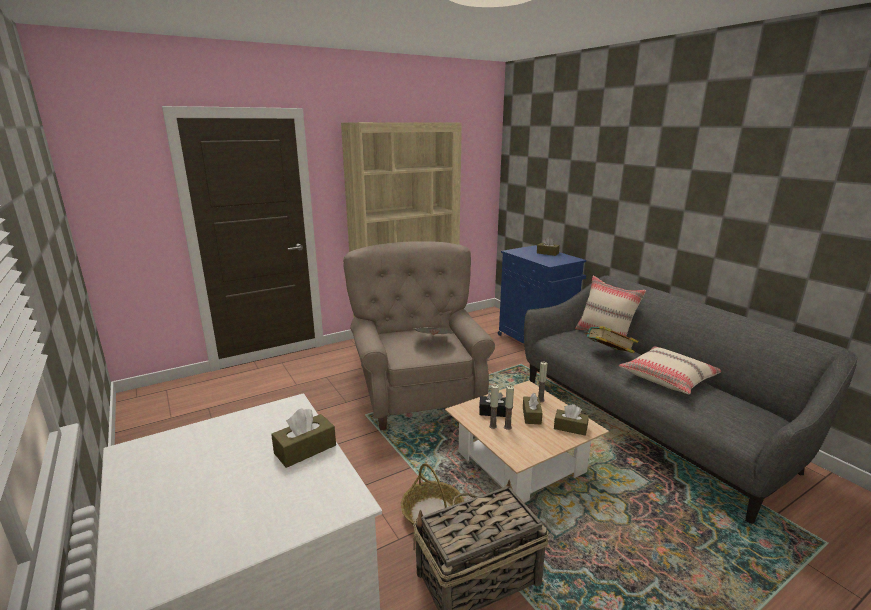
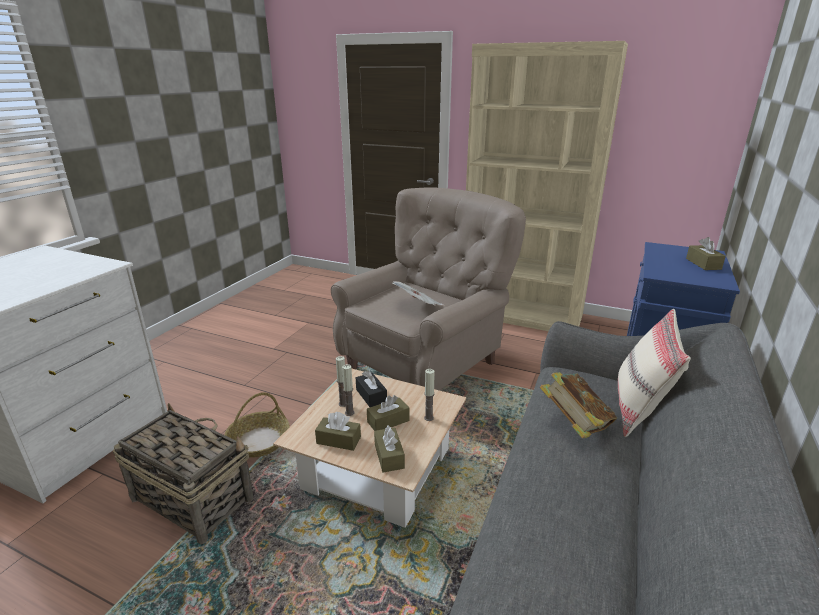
camera: 55 degrees right, 5 degrees up
brown tissue box [271,408,336,468] -> brown tissue box moved to [315,412,361,451]
beige pillow [619,346,721,394] -> none

